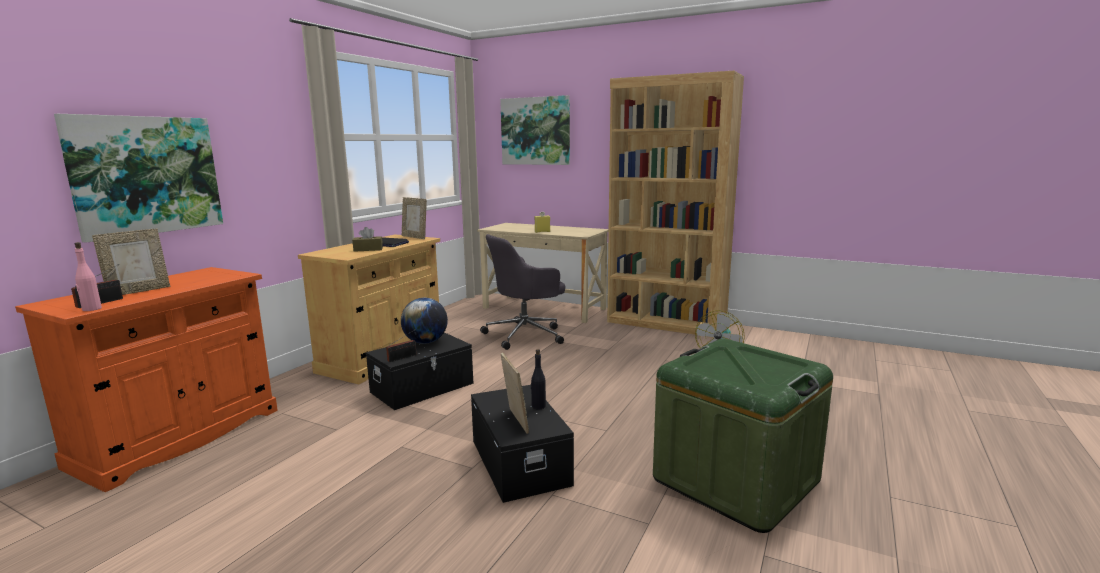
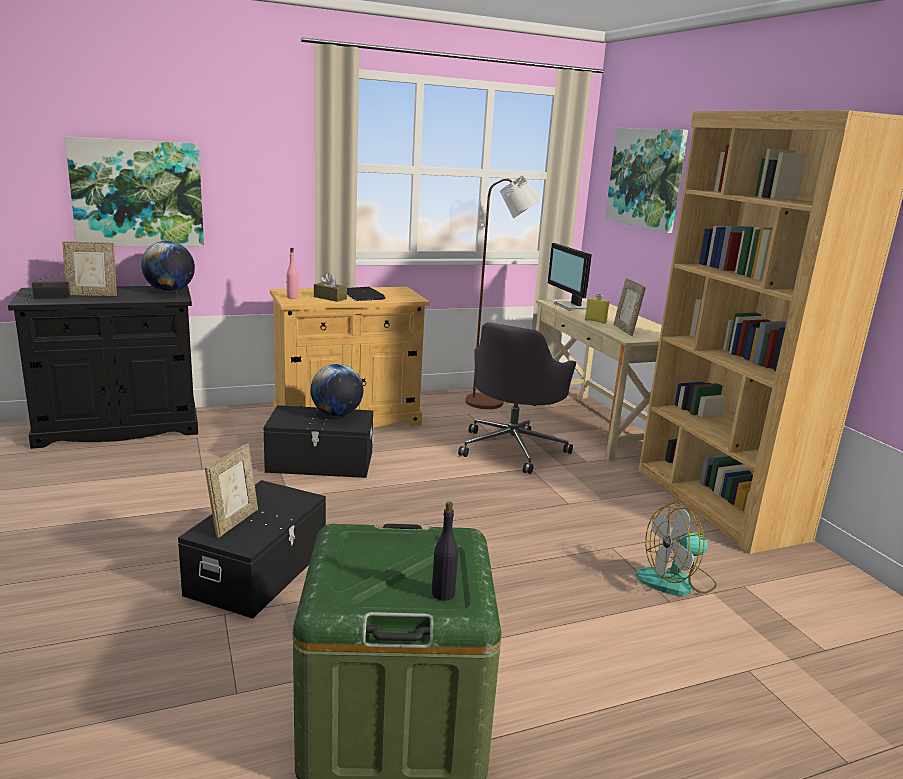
camera: 40 degrees right, 5 degrees up
orange cabinet [15,267,278,492] -> black cabinet [8,285,198,449]
pink bottle [75,242,102,311] -> pink bottle moved to [286,248,298,299]
radio [386,329,417,362] -> none
picture frame [402,197,427,239] -> picture frame moved to [614,278,646,336]
grey office chair [480,234,565,350] -> grey office chair turned 75 degrees counterclockwise [458,322,576,474]
black bottle [531,349,546,410] -> black bottle moved to [432,501,458,601]
none -> globe [141,241,195,292]
none -> brown floor lamp [465,175,541,409]
none -> monitor [548,243,592,311]

